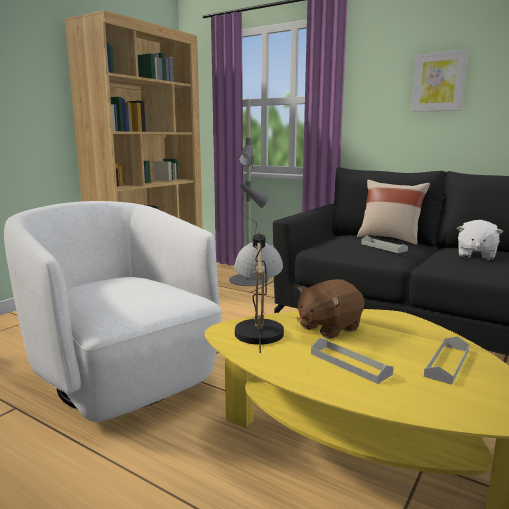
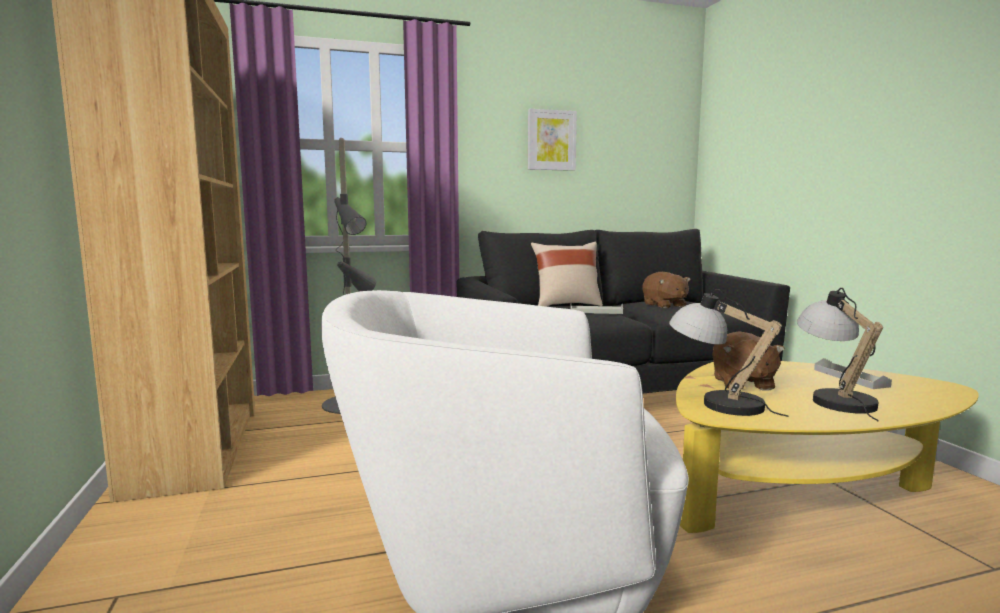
camera: 50 degrees left, 5 degrees down
grey tray [311,338,394,384] -> table lamp [797,288,883,421]
white plush toy [457,220,503,260] -> brown plush toy [642,272,690,308]

